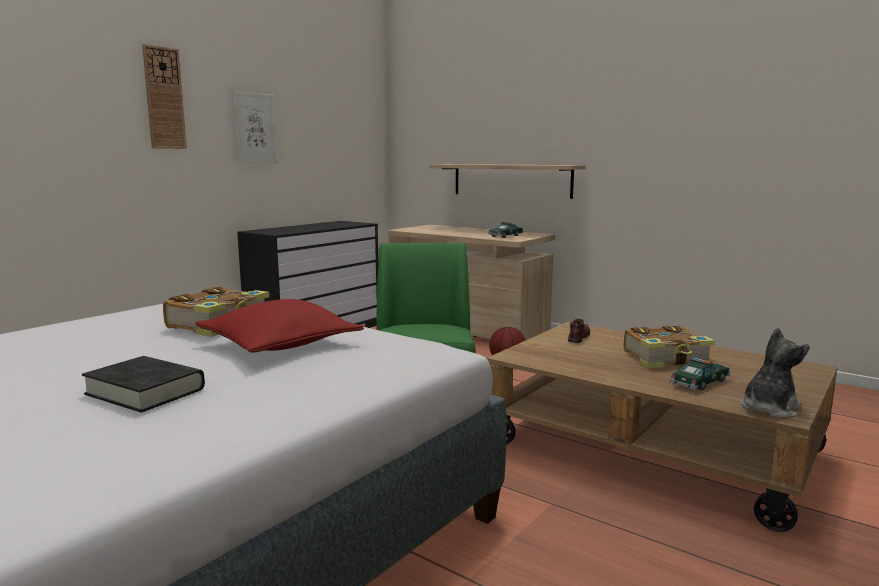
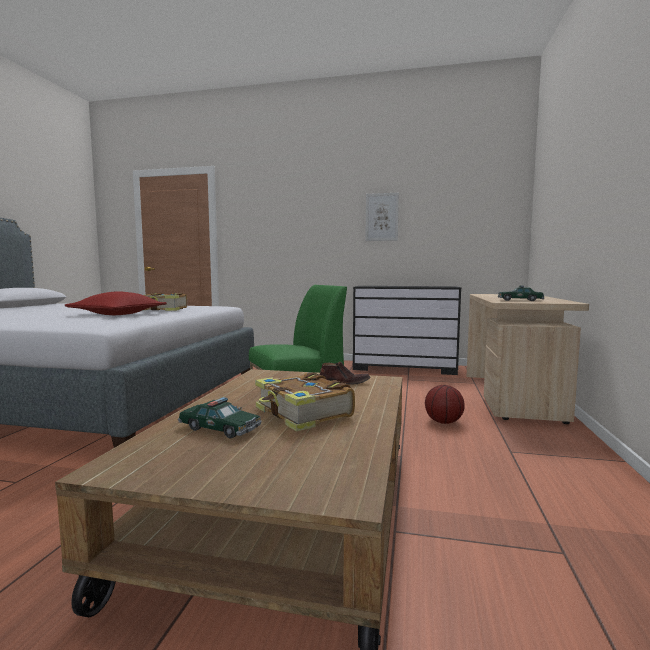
camera: 65 degrees right, 5 degrees down
black book [82,356,205,413] -> none
wall clock [142,44,187,149] -> none
shelf [429,164,586,199] -> none
plush toy [741,327,810,418] -> none

